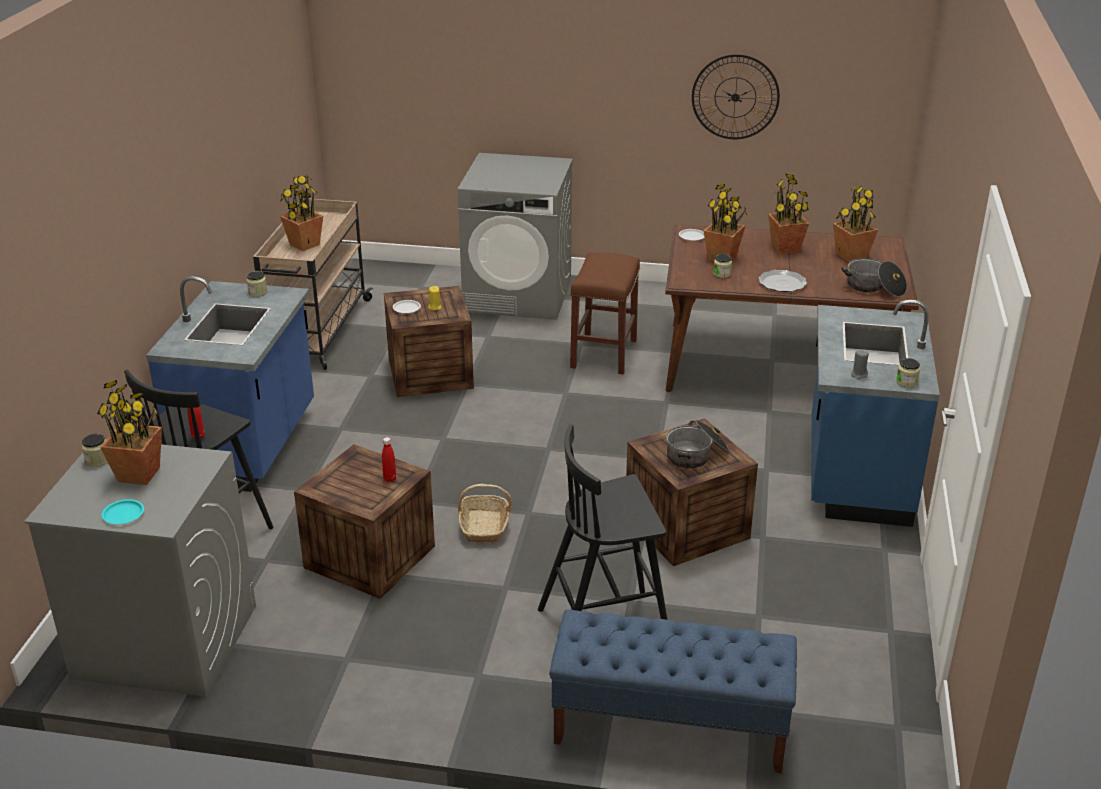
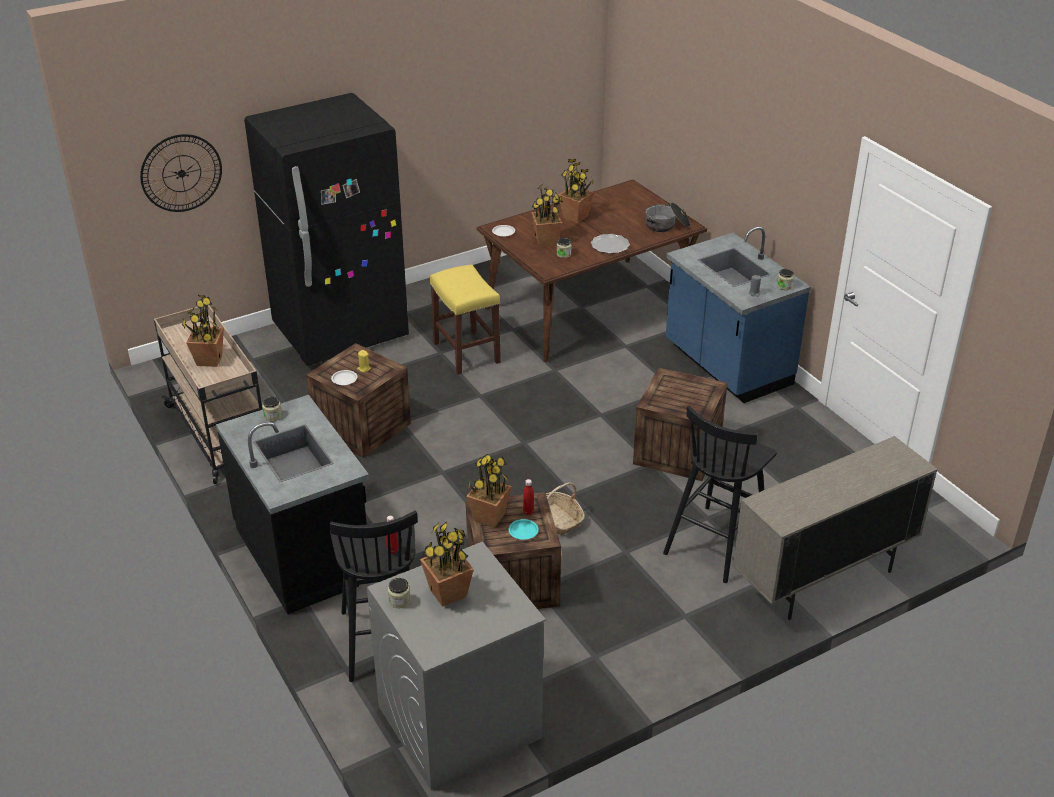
camera: 40 degrees left, 5 degrees up
turquoise plate [102,499,144,524] -> turquoise plate moved to [509,519,539,540]
blue counter [146,276,314,492] -> black counter [216,395,369,614]
grey washing machine [458,153,573,320] -> black fridge [244,93,409,366]
blue bench [549,610,797,773] -> beige cabinet [733,436,938,620]
brown stool [570,253,640,374] -> yellow stool [430,265,501,375]
cooking pot [666,420,729,469] -> none
wall clock [692,54,780,139] -> wall clock moved to [140,134,222,212]
potted plant [833,184,878,262] -> potted plant moved to [466,454,512,528]

